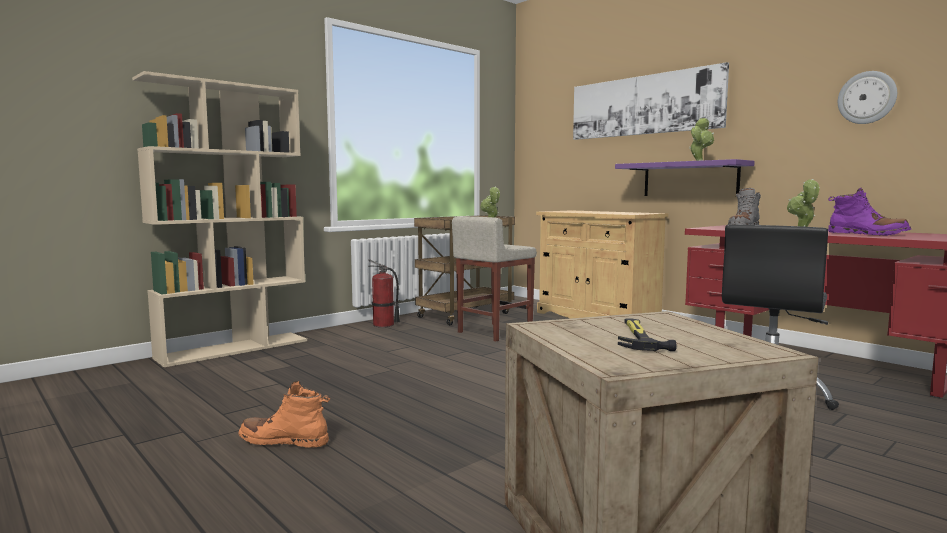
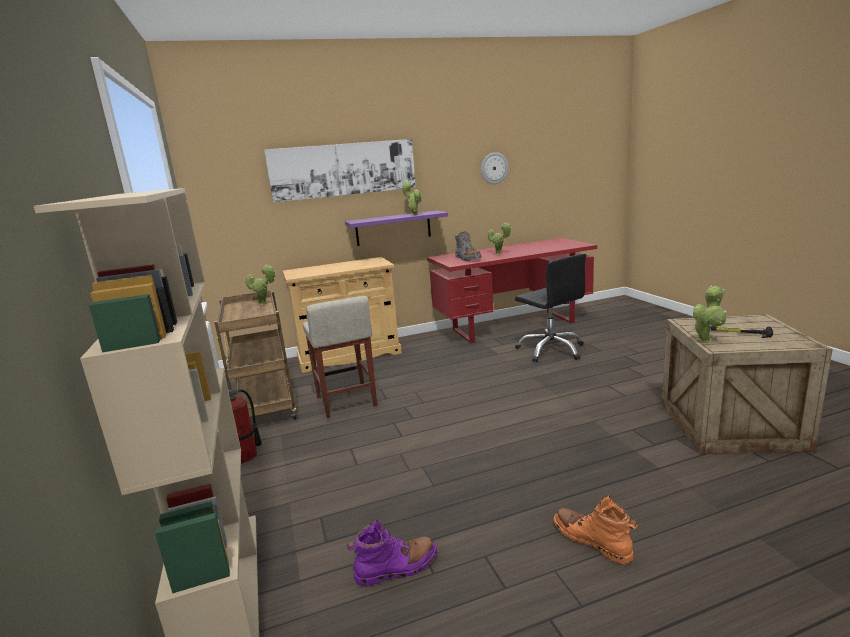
camera: 65 degrees left, 10 degrees up
orange boot [238,381,330,448] -> orange boot turned 105 degrees clockwise [553,495,638,564]
purple boot [828,188,911,236] -> purple boot moved to [346,520,437,587]
none -> potted plant [693,286,726,343]

